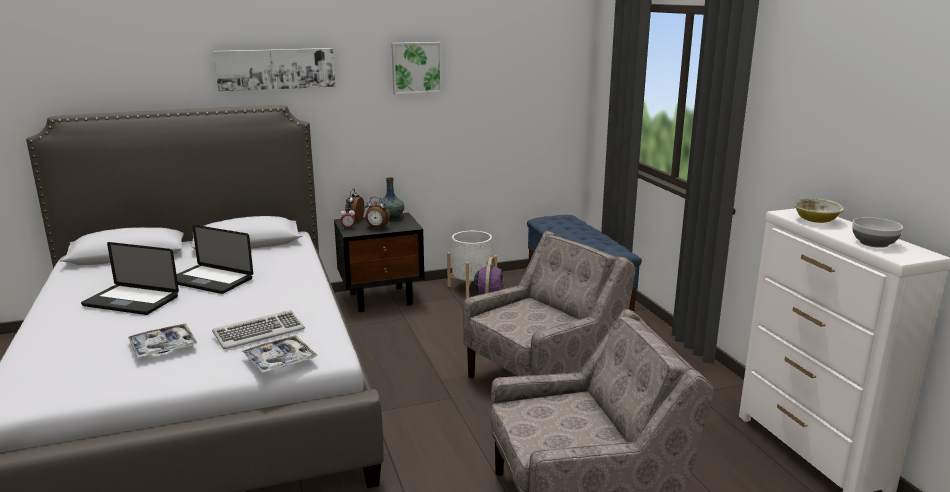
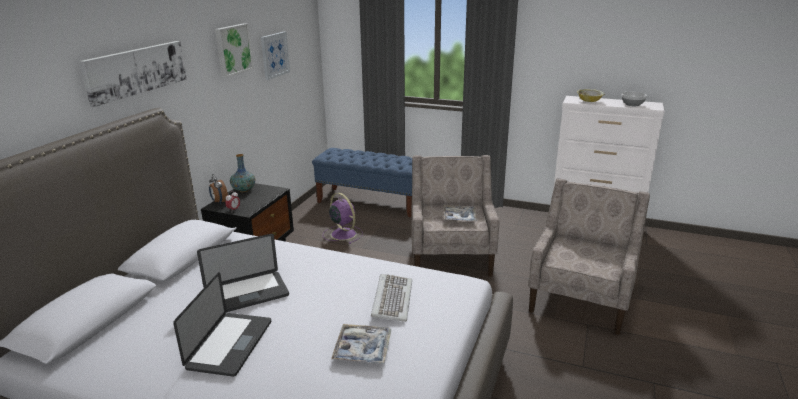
camera: 50 degrees left, 5 degrees up
laptop [81,242,179,315] -> laptop turned 45 degrees counterclockwise [173,272,271,377]
tray [243,335,317,373] -> tray moved to [444,206,477,221]
alarm clock [365,197,390,229] -> none
white planter [447,231,497,298] -> none
none -> picture [261,32,290,80]

